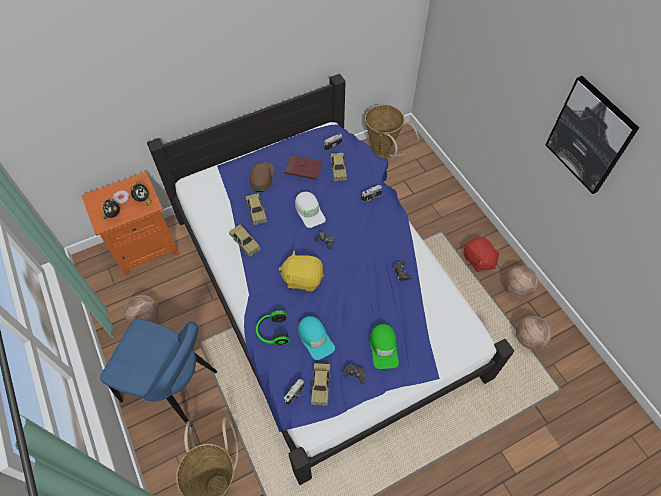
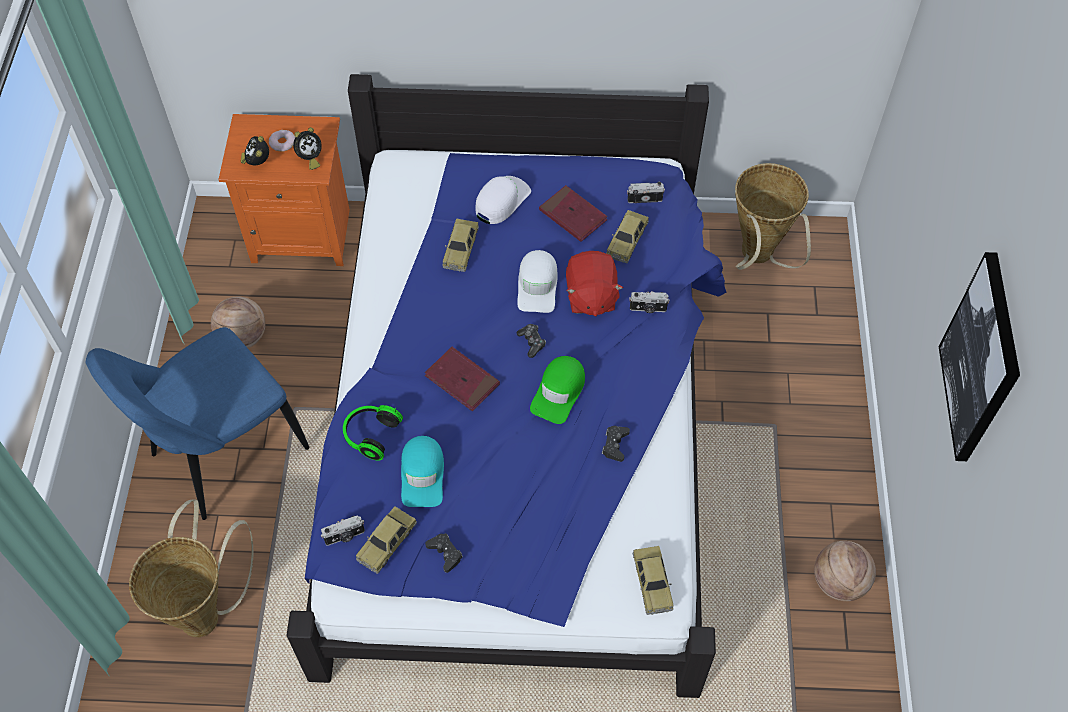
camera: 30 degrees right, 0 degrees up
blue chair [100,319,217,427] -> blue chair turned 90 degrees clockwise [86,327,309,520]
toy car [229,225,261,257] -> toy car moved to [633,546,673,615]
brown cap [250,162,274,192] -> white cap [475,176,531,224]
yellow plush toy [279,250,324,291] -> red book [425,347,500,411]
green cap [370,324,399,369] -> green cap moved to [530,356,585,424]
red plush toy [464,237,501,272] -> red plush toy moved to [566,251,623,317]
basketball [516,316,551,350] -> none

